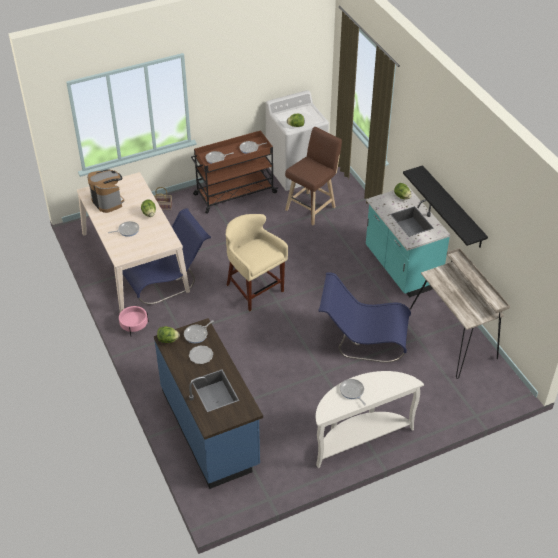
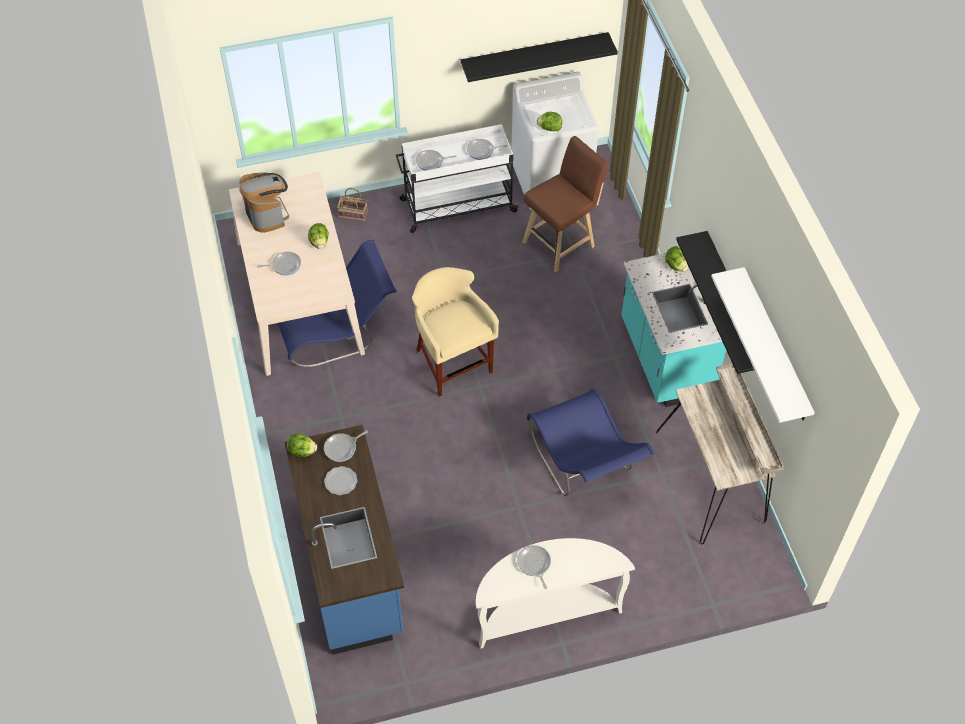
camera: 10 degrees right, 10 degrees up
pink planter [119,306,149,335] -> none
brown cart [191,130,278,214] -> white cart [396,124,519,233]
blue chair [318,272,411,363] -> blue chair turned 135 degrees counterclockwise [527,389,655,496]
none -> black shelf [461,32,618,82]
none -> white shelf [711,267,815,423]

